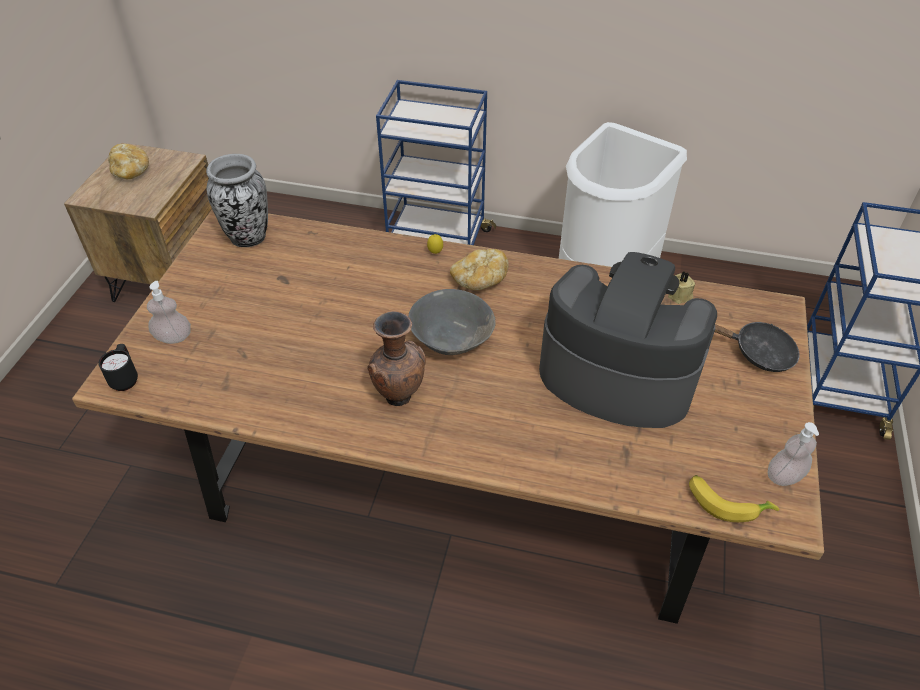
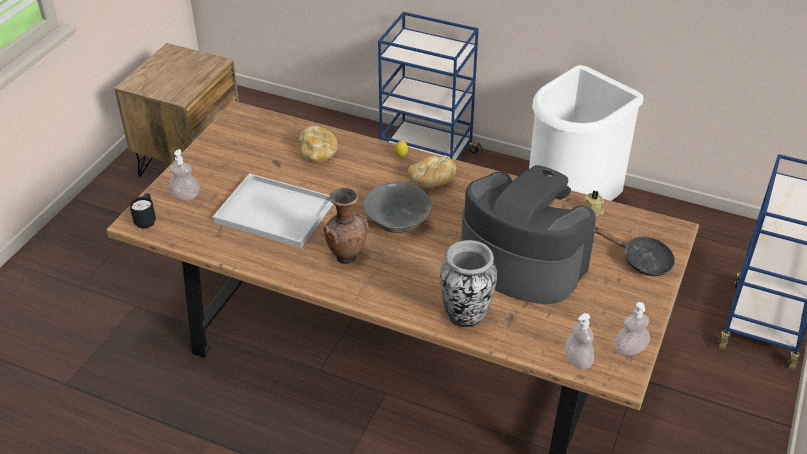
camera: 10 degrees right, 5 degrees down
bread [108,144,149,179] -> bread moved to [299,126,338,162]
vase [206,154,268,247] -> vase moved to [440,240,497,328]
banana [689,475,779,522] -> soap dispenser [565,313,594,369]
none -> white tray [213,173,333,248]

